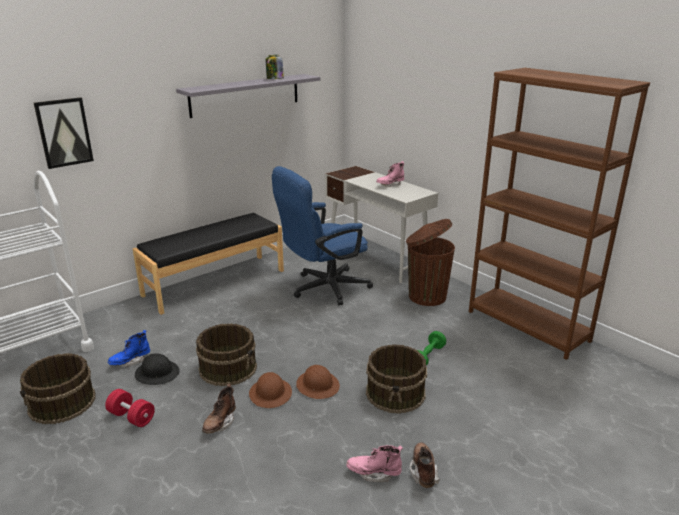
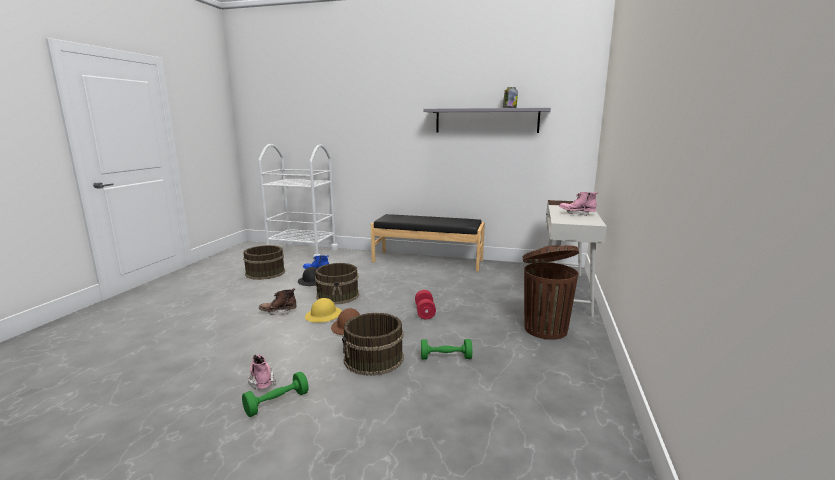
camera: 55 degrees right, 10 degrees down
picture [34,97,94,169] -> none
red dumbbell [105,389,155,427] -> red dumbbell moved to [415,290,436,319]
brown hard hat [249,372,292,408] -> yellow hard hat [305,298,342,323]
blue office chair [272,166,373,305] -> none
brown boot [410,442,440,488] -> green dumbbell [242,371,309,417]
brown bookcase [469,68,650,360] -> none

